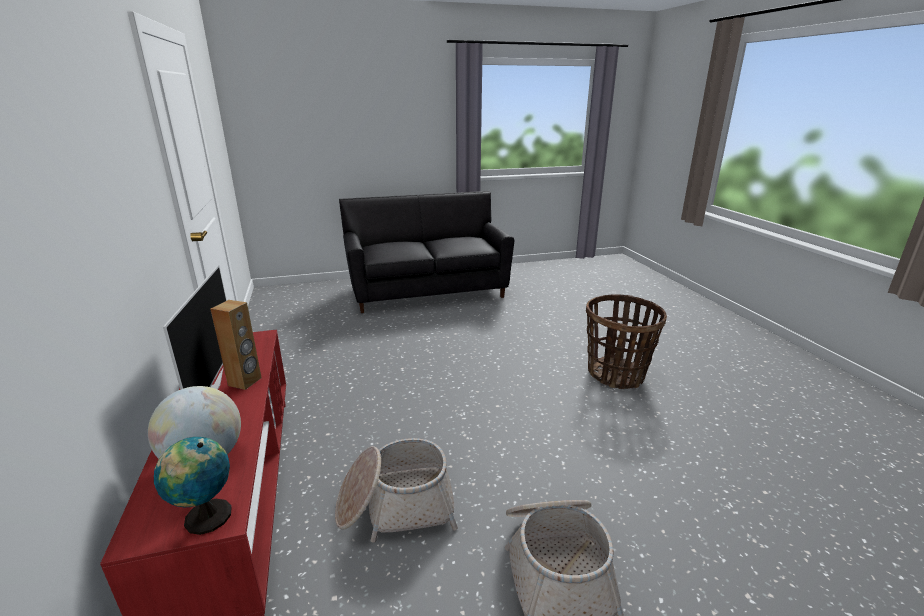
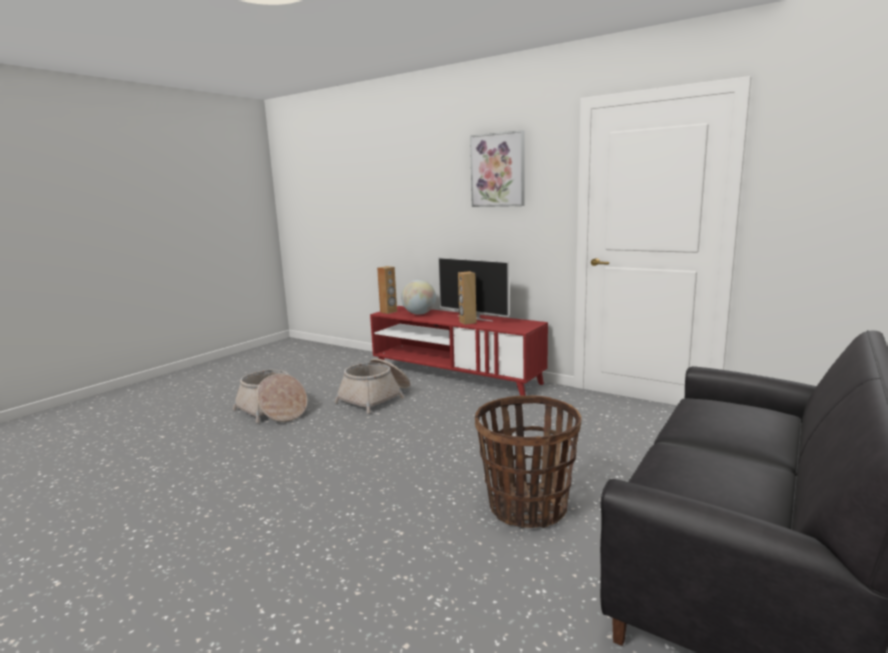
camera: 140 degrees right, 10 degrees down
globe [154,437,232,535] -> brown speaker [377,266,397,314]
basket [586,294,667,389] -> basket moved to [475,395,582,528]
none -> picture [470,130,524,207]

